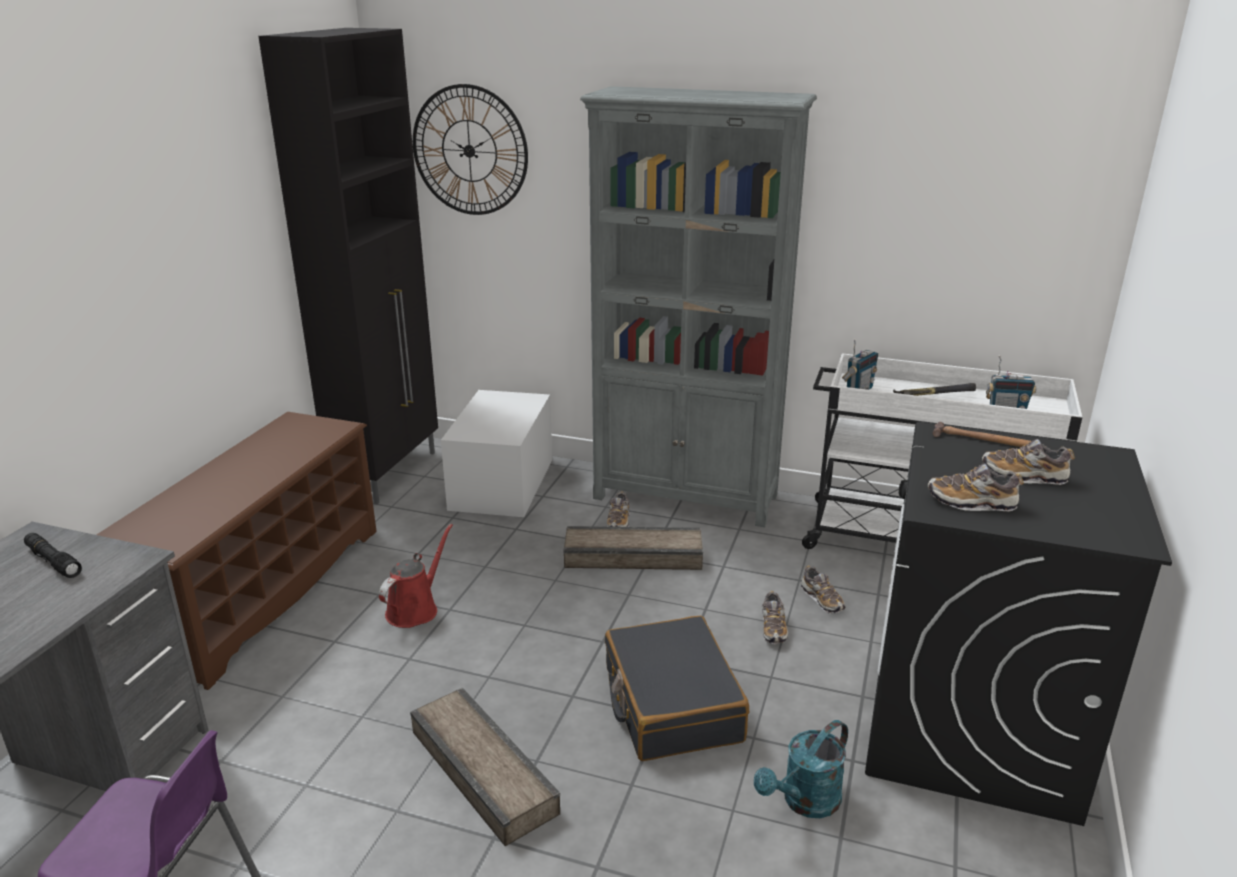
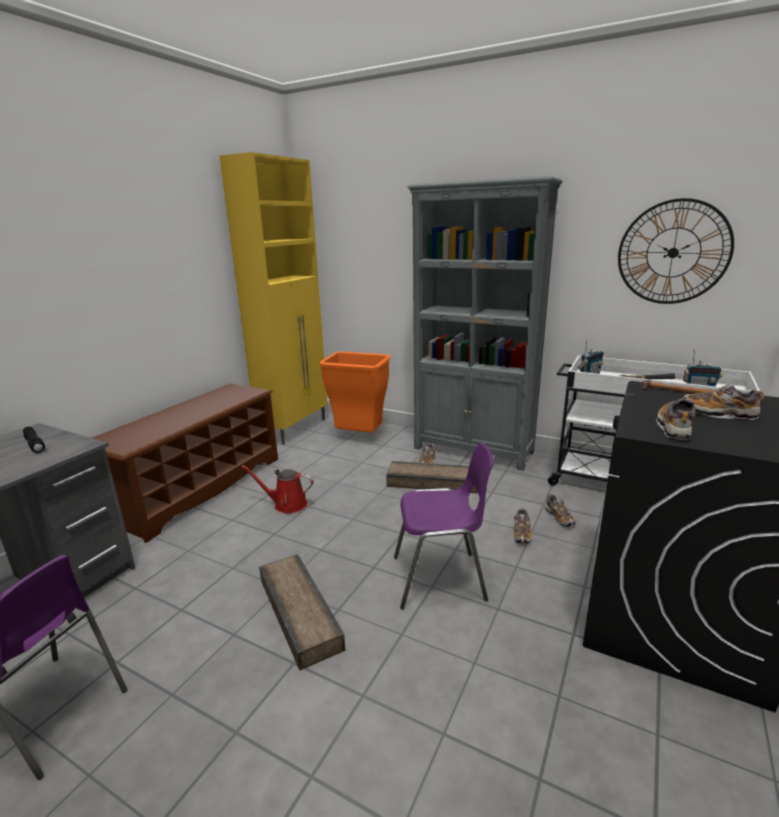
camera: 10 degrees right, 5 degrees down
black cabinet [258,28,438,504] -> yellow cabinet [220,152,328,445]
red watering can [379,524,453,628] -> red watering can turned 120 degrees counterclockwise [242,465,313,513]
wall clock [413,84,528,215] -> wall clock moved to [618,198,734,304]
white storage box [441,390,552,517] -> orange trash can [320,351,390,433]
black suitcase [605,616,749,761] -> purple chair [394,442,495,609]
turquoise watering can [754,720,848,818] -> none
shoe [928,463,1024,511] -> shoe turned 90 degrees clockwise [656,399,696,440]

